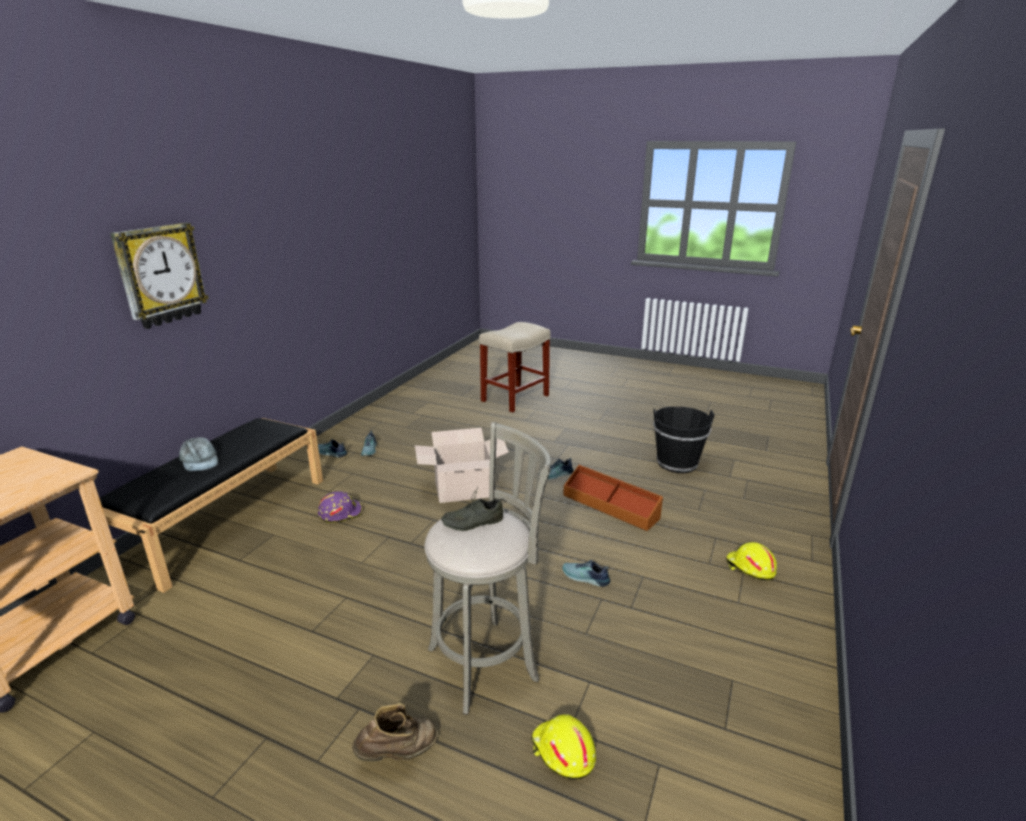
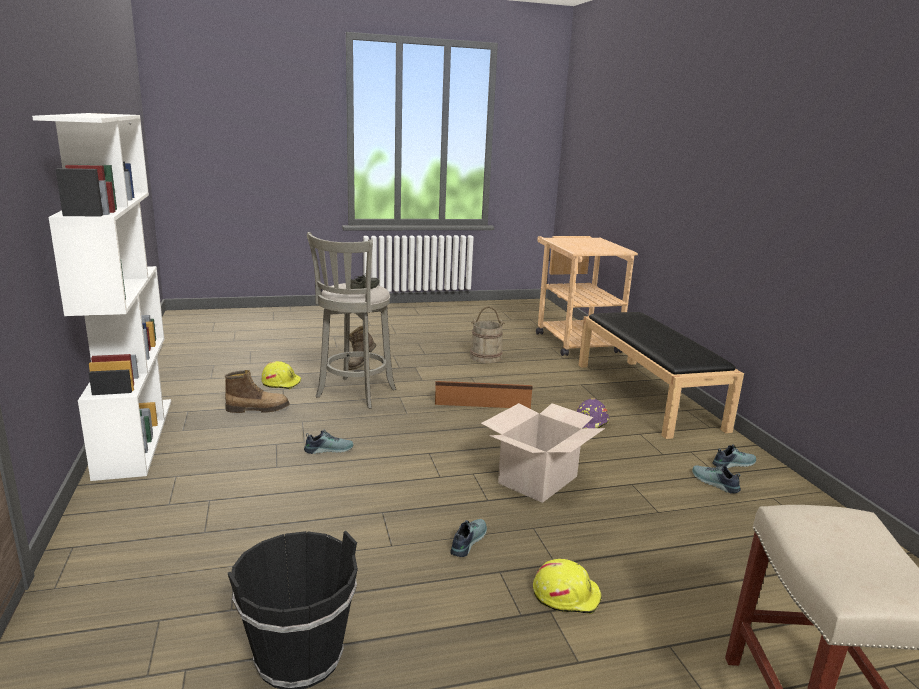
camera: 140 degrees right, 5 degrees down
wall clock [110,223,209,329] -> none
grey cap [179,437,218,471] -> none
brown storage box [563,465,663,531] -> brown storage box moved to [435,381,533,409]
yellow hard hat [726,542,777,580] -> yellow hard hat moved to [533,559,602,614]
none -> white bookcase [32,113,171,481]
none -> boot [225,370,290,413]
none -> beige bucket [470,306,505,363]

